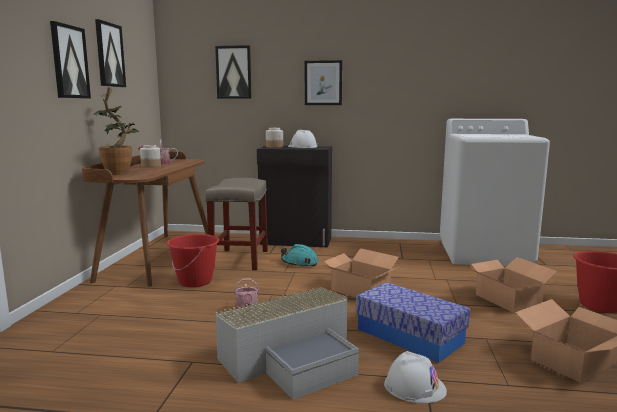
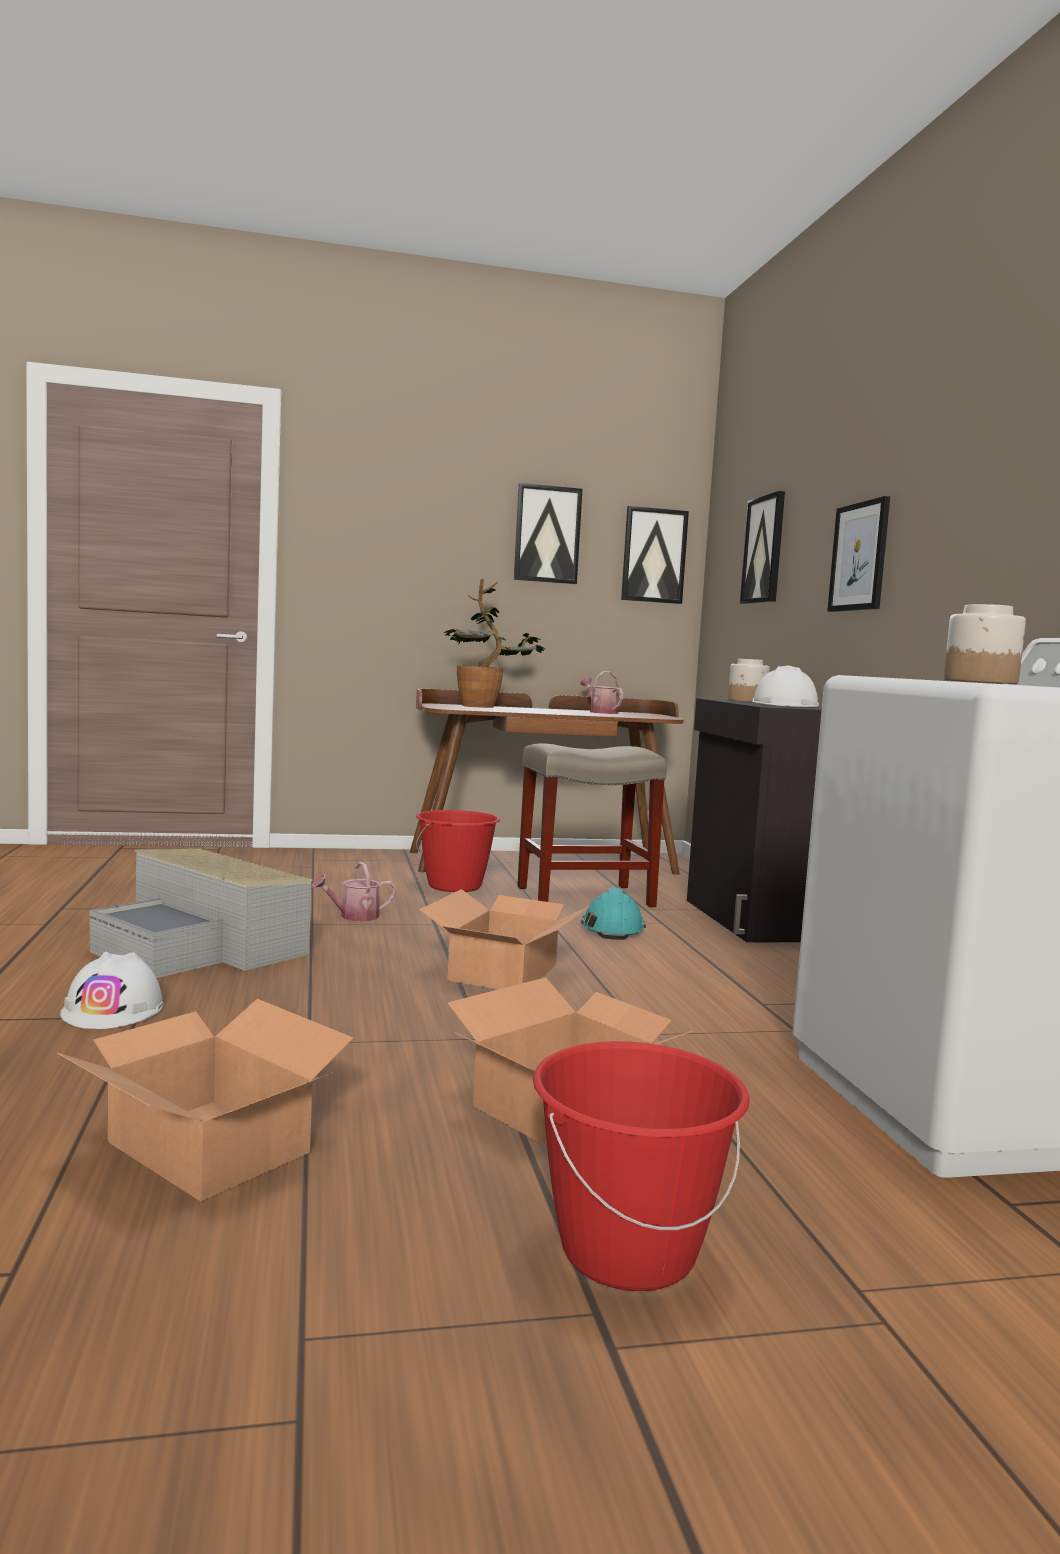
camera: 70 degrees right, 5 degrees down
picture [50,21,91,98] -> picture moved to [621,506,689,604]
jar [140,145,161,168] -> jar moved to [944,604,1026,684]
storage box [356,282,470,363] -> none

